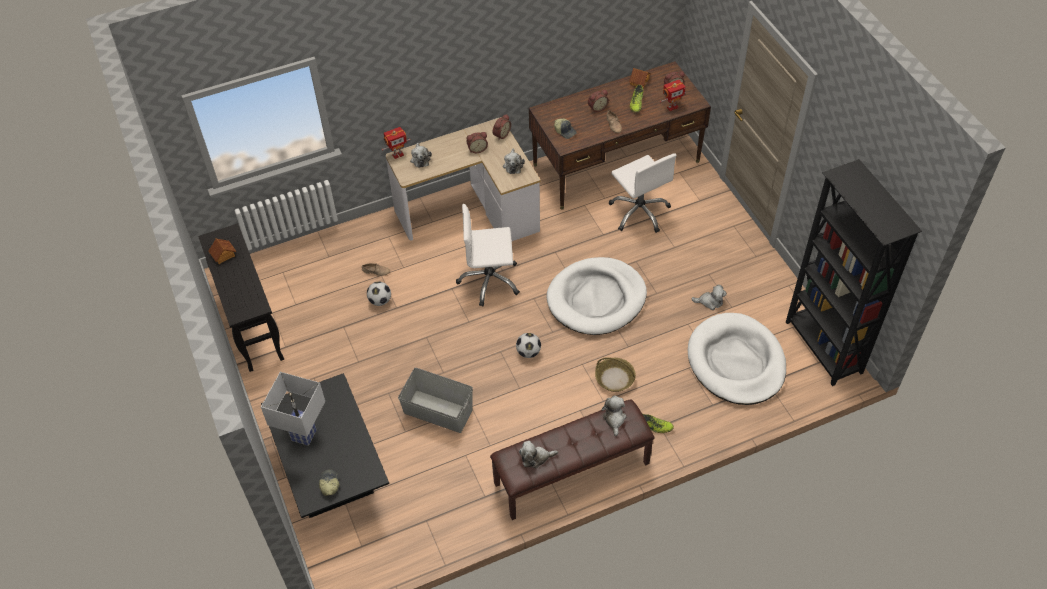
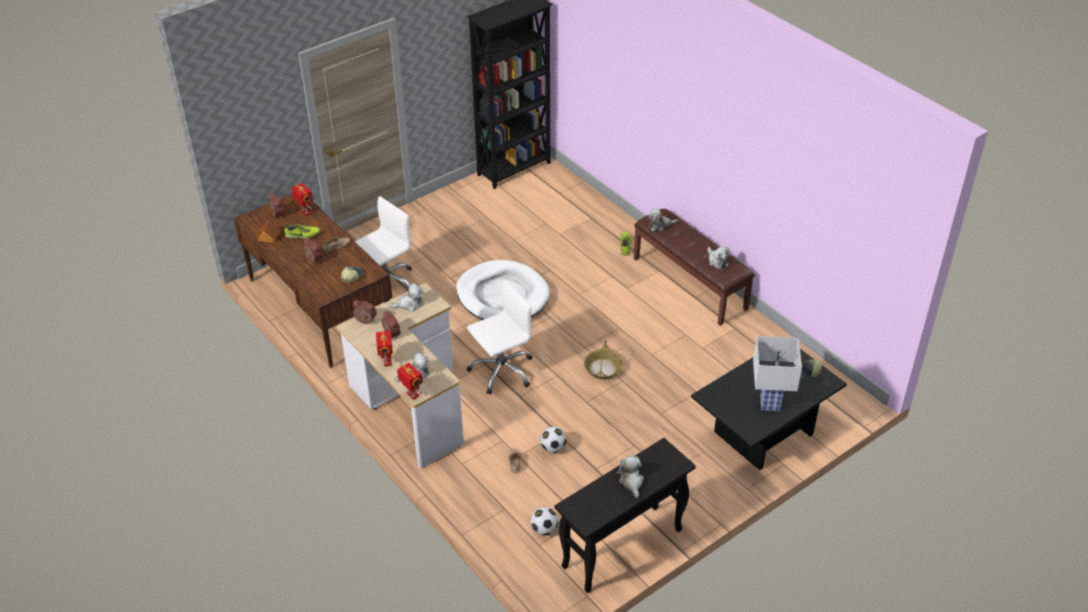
camera: 105 degrees left, 10 degrees down
toy house [209,238,237,264] -> none
grey storage box [398,368,473,433] -> none
white office chair [456,204,520,306] -> white office chair turned 105 degrees counterclockwise [467,280,532,395]
football [516,333,541,358] -> football moved to [530,507,559,535]
basket [595,357,636,392] -> basket moved to [584,340,623,379]
white dog bed [688,313,786,405] -> none
plush toy [691,285,727,310] -> plush toy moved to [617,456,644,498]
none -> toy robot [376,331,393,367]

